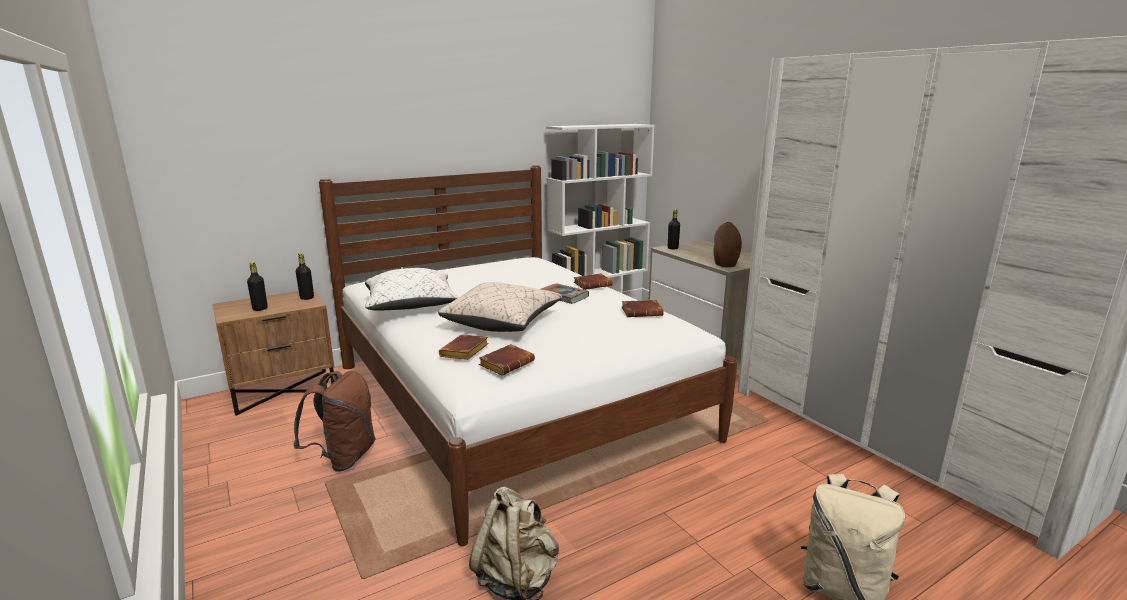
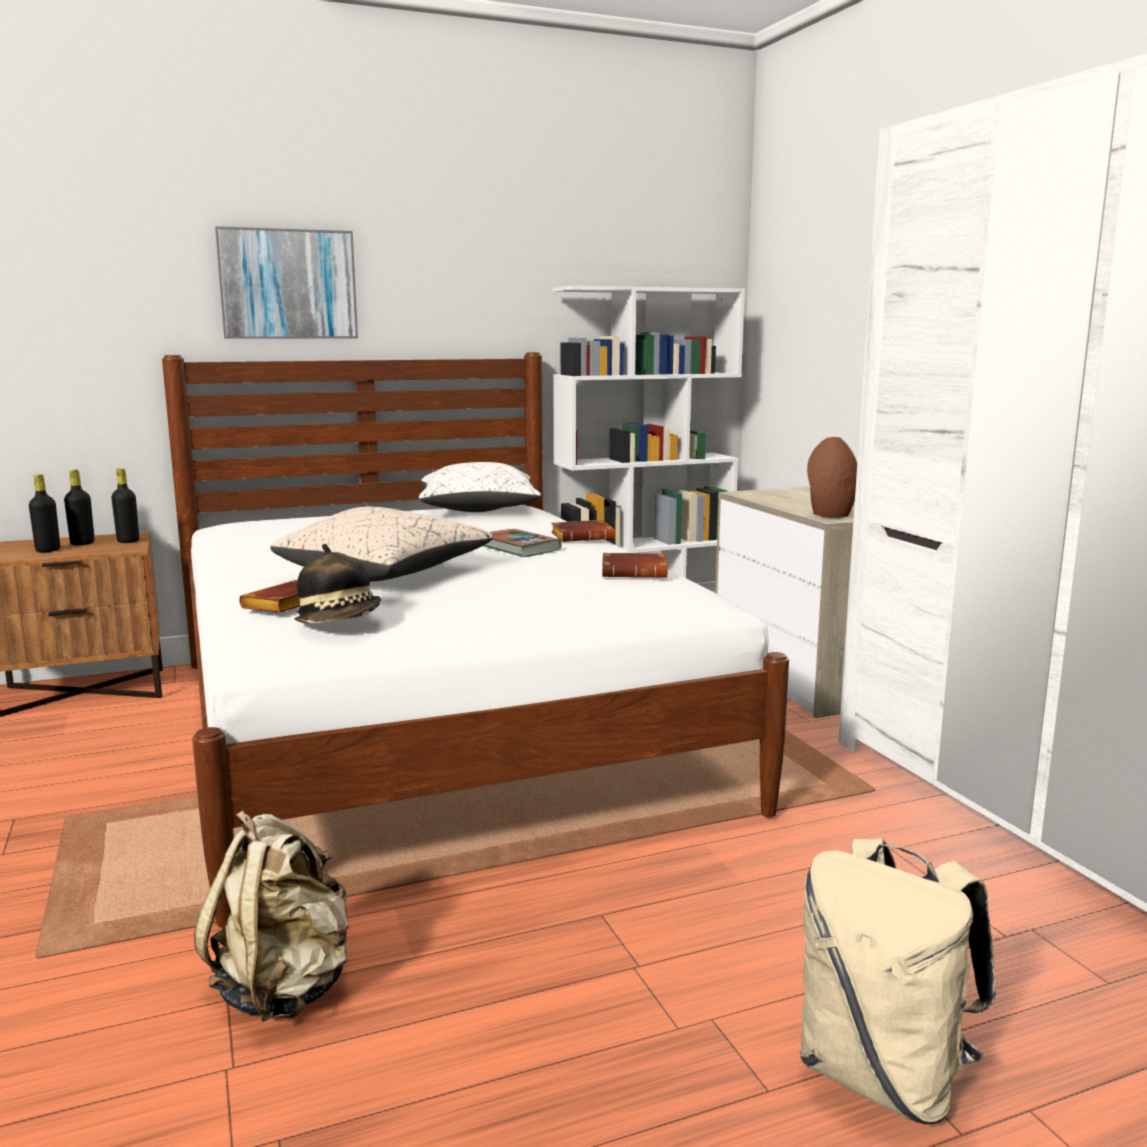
camera: 10 degrees right, 5 degrees down
brown backpack [293,371,375,472] -> none
white pillow [365,268,458,311] -> white pillow moved to [419,462,541,512]
brown book [479,344,535,376] -> hat [294,544,381,624]
black bottle [668,209,680,249] -> black bottle moved to [64,470,95,545]
none -> picture [215,226,358,339]

